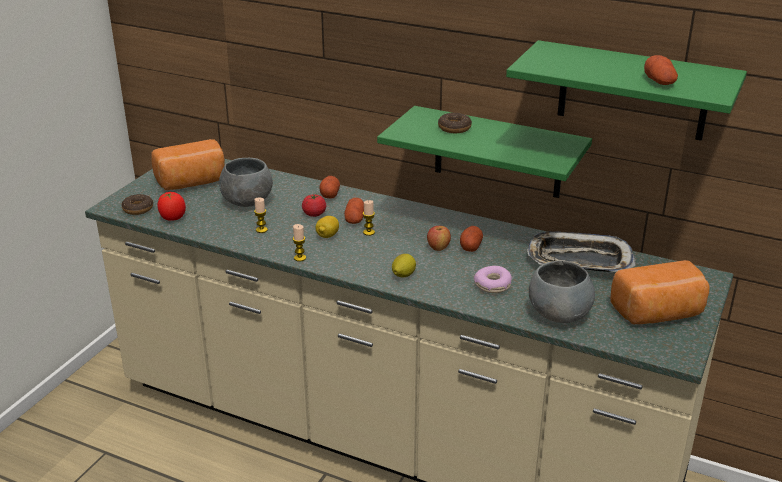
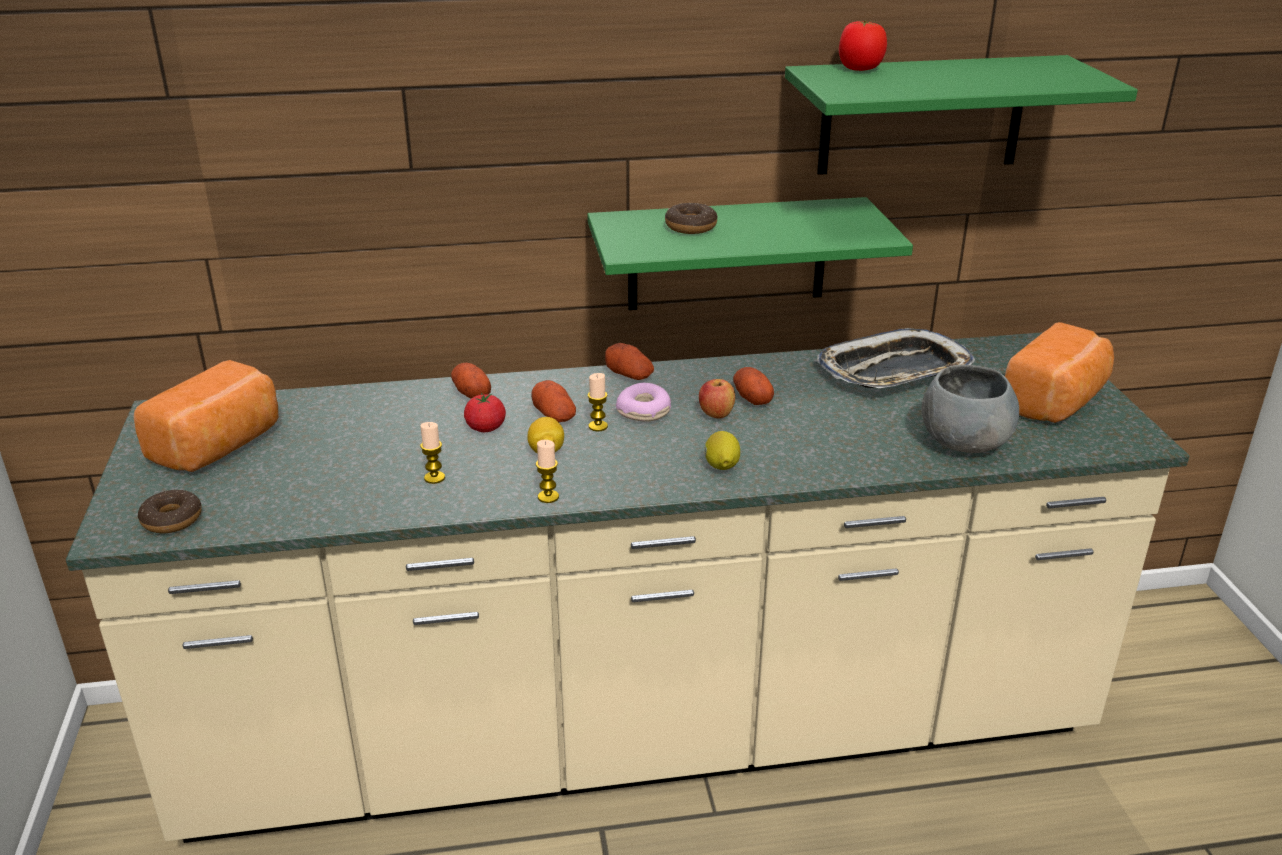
camera: 35 degrees left, 0 degrees up
tomato [157,192,186,221] -> tomato moved to [839,20,887,71]
grey bowl [219,158,273,207] -> none
donut [474,266,512,293] -> donut moved to [616,383,671,422]
potato [644,55,678,85] -> potato moved to [605,343,654,380]

